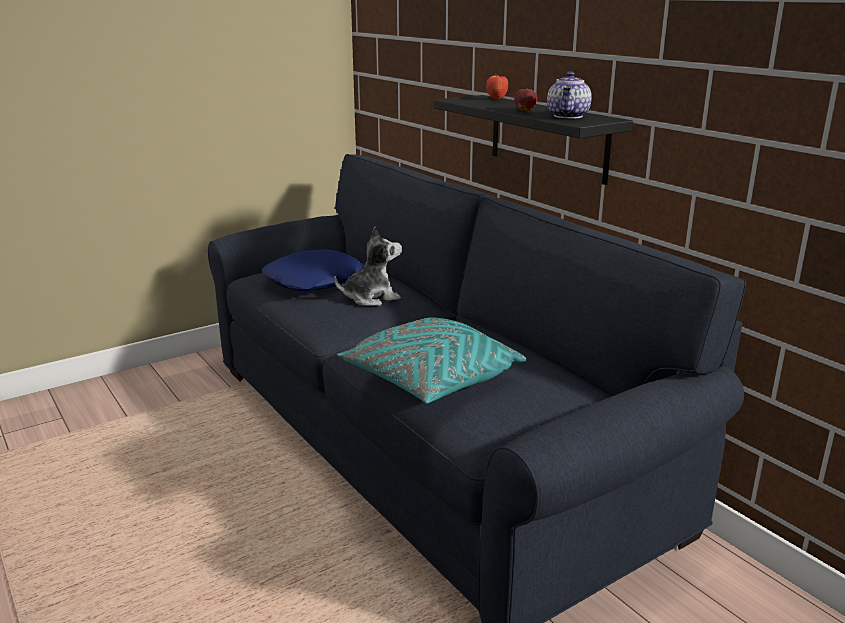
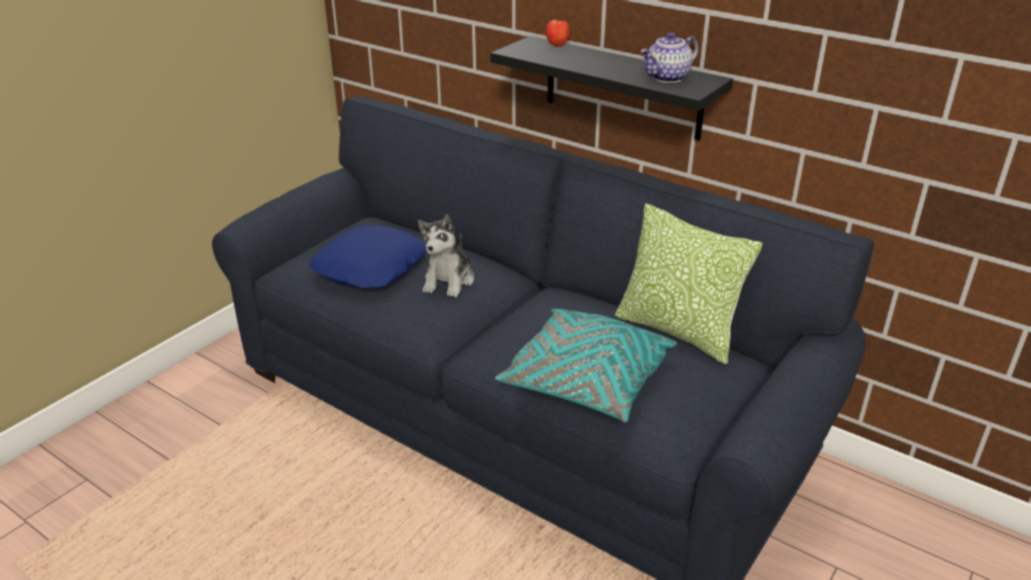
camera: 20 degrees left, 10 degrees up
plush toy [334,227,402,306] -> plush toy turned 150 degrees clockwise [418,214,474,298]
apple [514,88,537,111] -> none
teapot [547,72,592,119] -> teapot turned 60 degrees clockwise [641,32,699,83]
none -> pillow [615,203,763,364]

